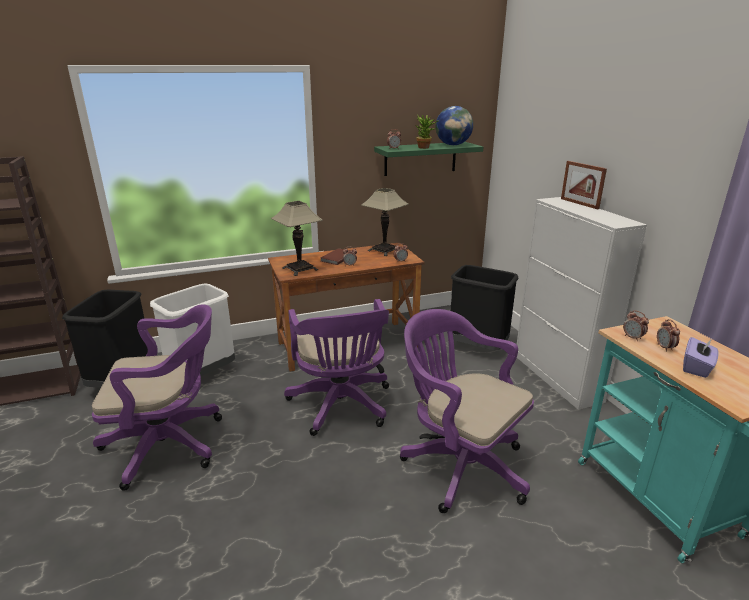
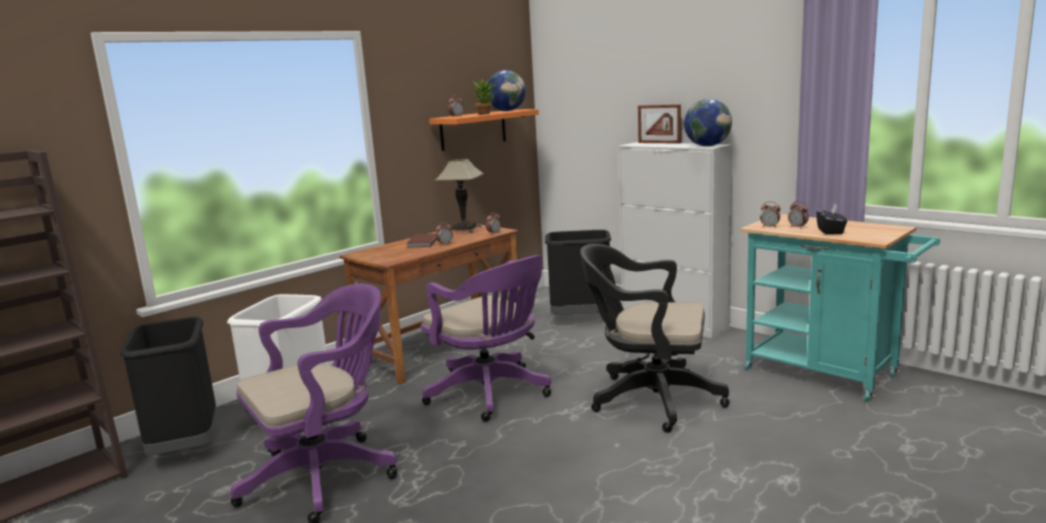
camera: 25 degrees left, 10 degrees down
table lamp [271,201,323,276] -> none
green shelf [374,142,483,176] -> orange shelf [429,109,539,151]
purple office chair [400,309,534,513] -> black office chair [580,244,730,433]
purple tissue box [683,337,719,378] -> black tissue box [816,204,847,234]
none -> globe [684,99,732,146]

